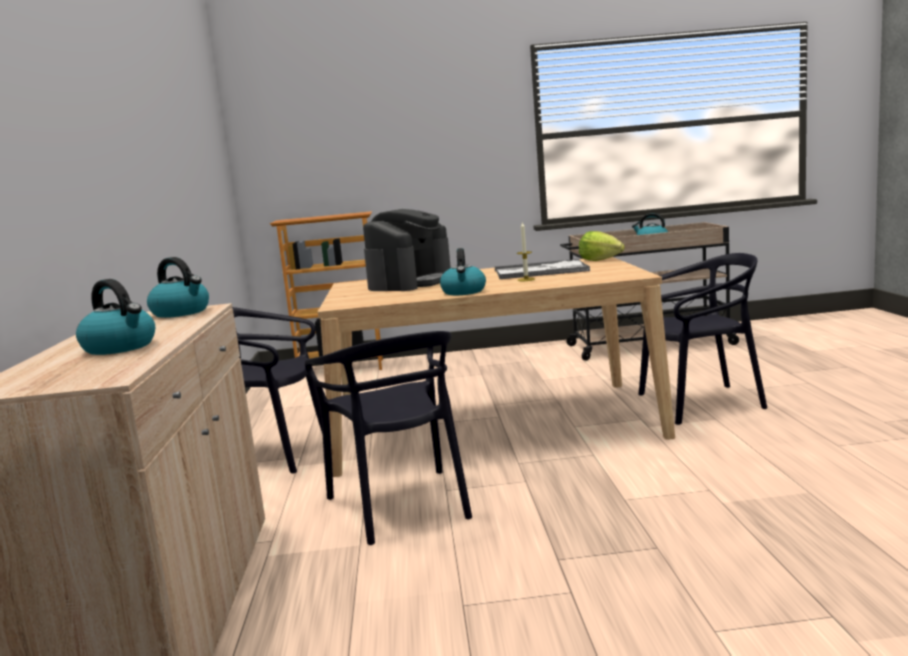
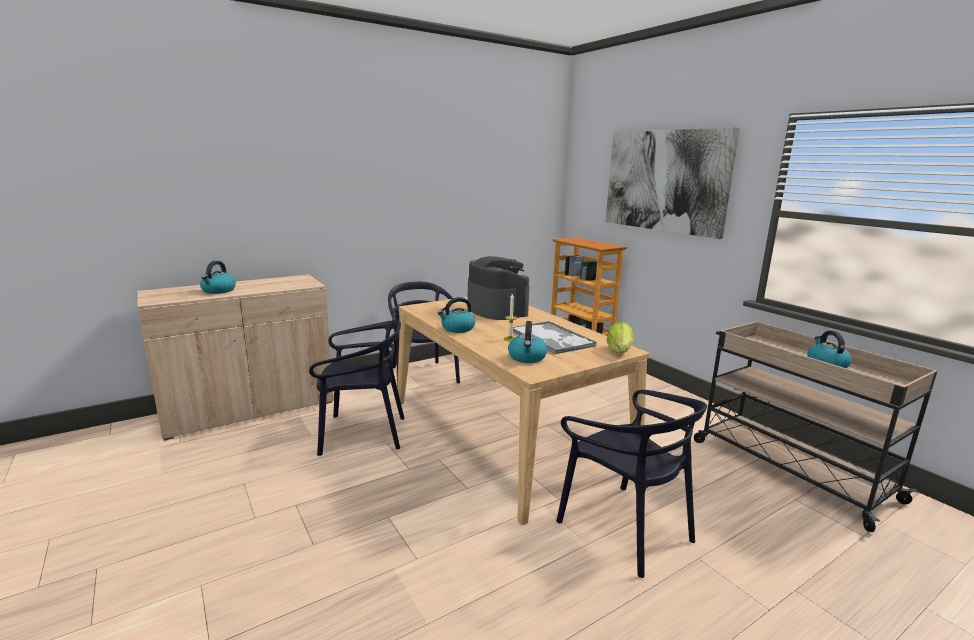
camera: 60 degrees right, 5 degrees up
kettle [147,257,209,318] -> kettle moved to [508,321,548,363]
black chair [305,331,472,545] -> black chair turned 135 degrees counterclockwise [309,320,405,456]
coffee machine [363,209,451,291] -> coffee machine turned 120 degrees counterclockwise [467,256,529,320]
none -> picture [606,127,740,239]

